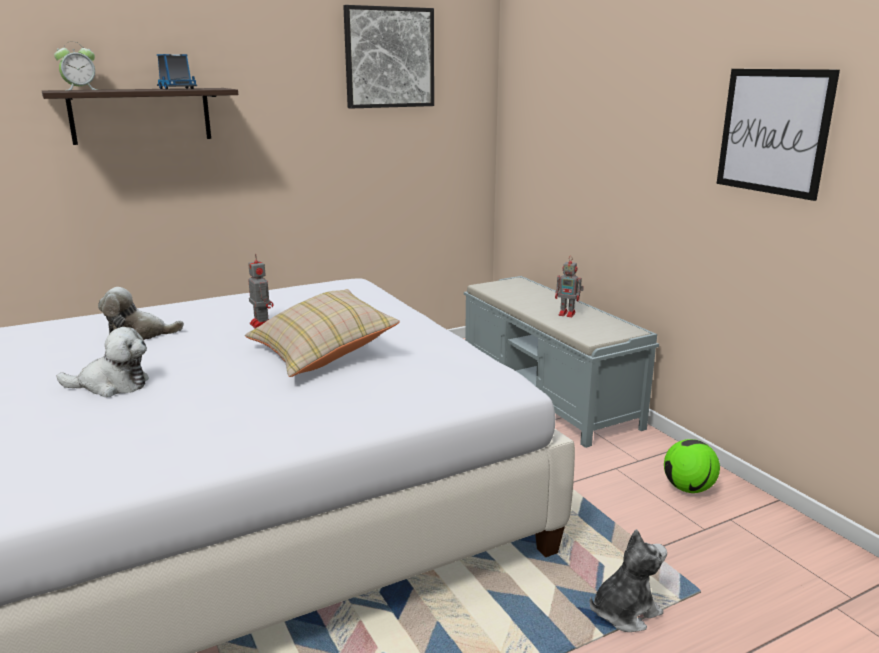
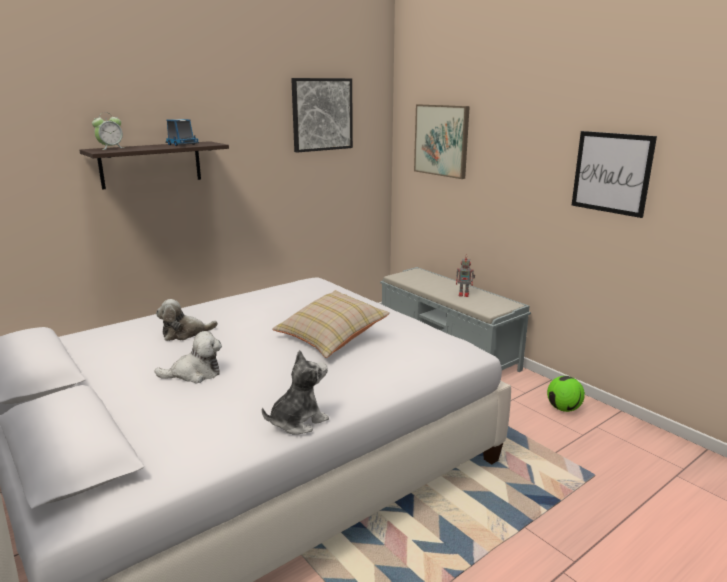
camera: 10 degrees left, 0 degrees up
toy robot [248,254,274,329] -> none
plush toy [590,529,667,632] -> plush toy moved to [262,350,329,435]
none -> picture [414,104,470,179]

